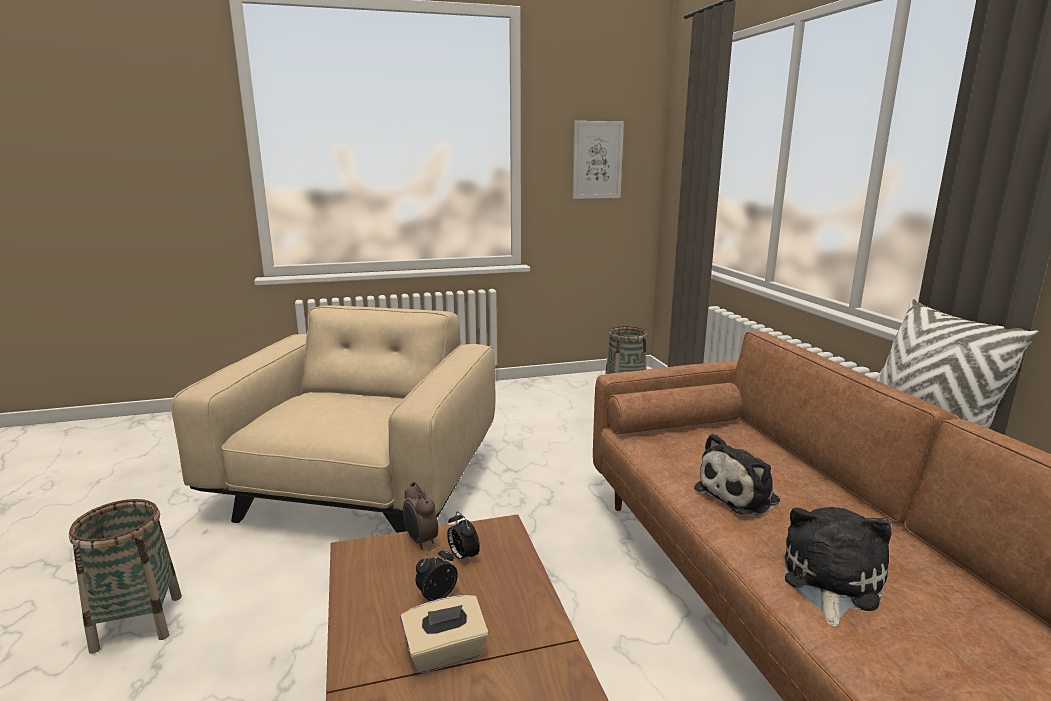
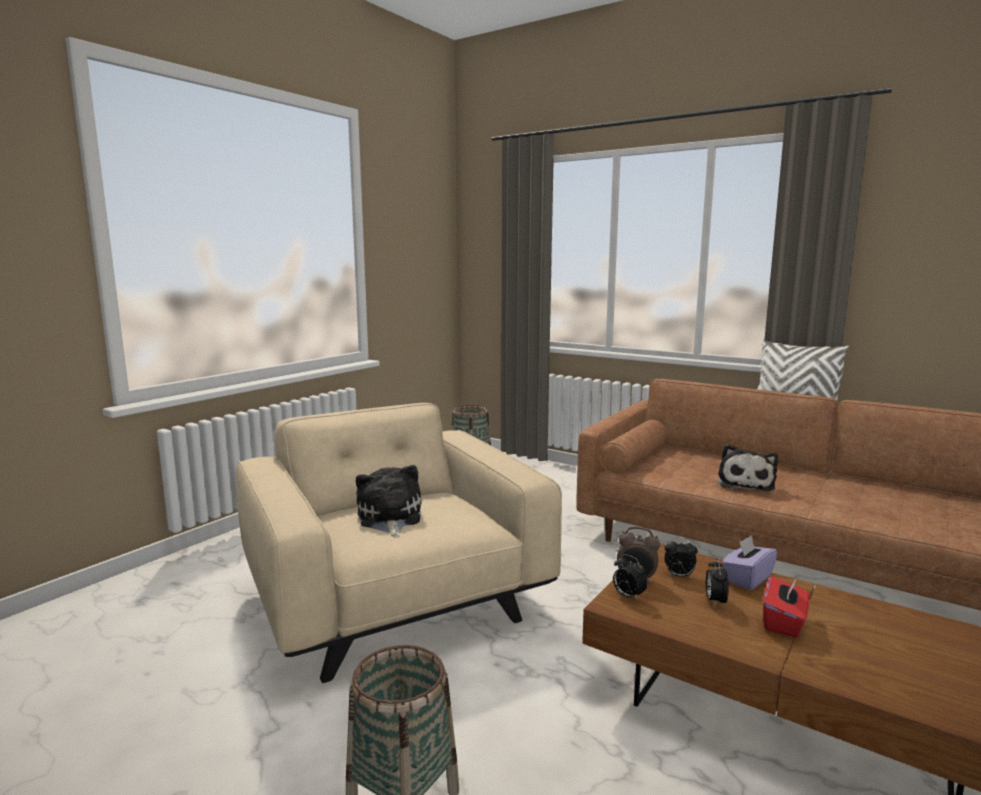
camera: 40 degrees left, 5 degrees down
beige tissue box [400,595,489,673] -> red tissue box [763,576,809,638]
picture [572,121,624,199] -> none
plush toy [785,507,892,627] -> plush toy moved to [356,465,421,537]
none -> alarm clock [613,554,648,601]
none -> purple tissue box [722,535,778,590]

